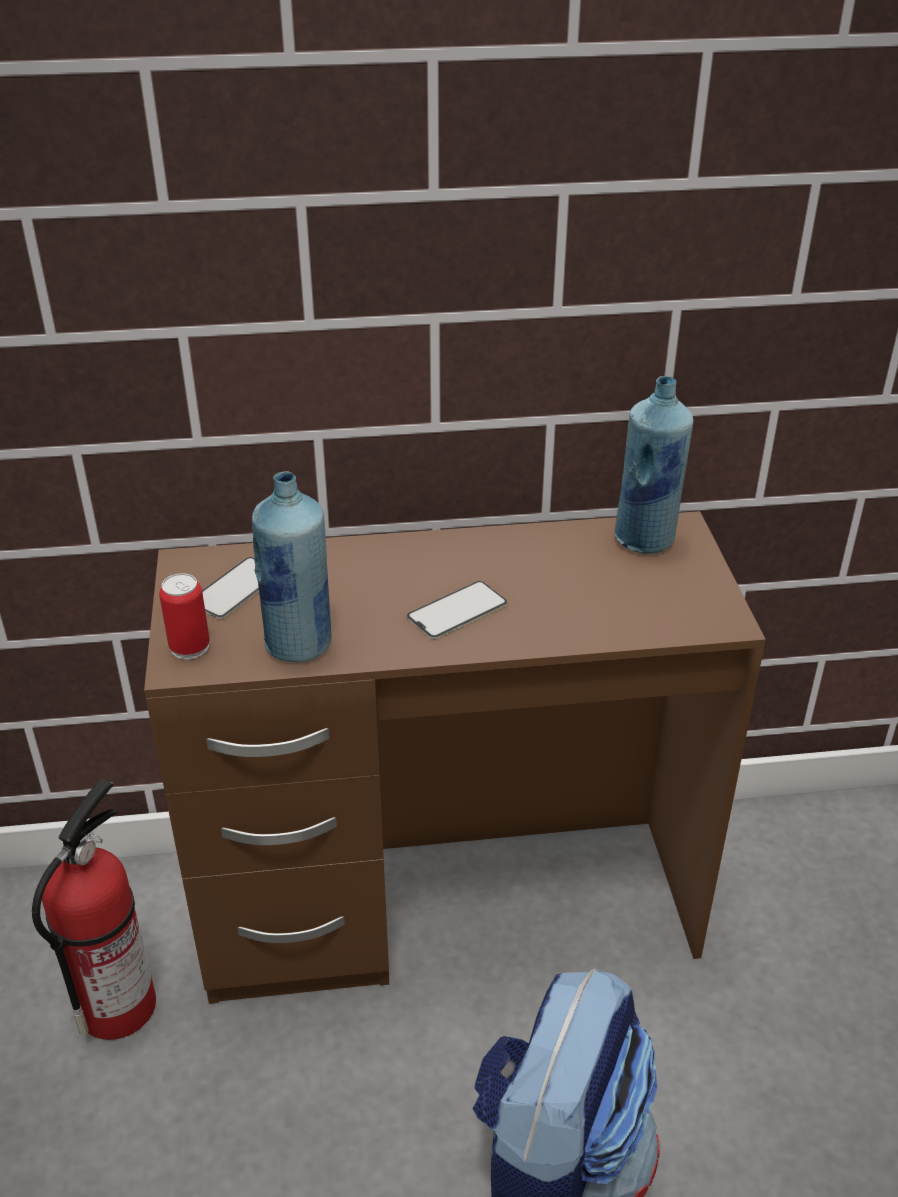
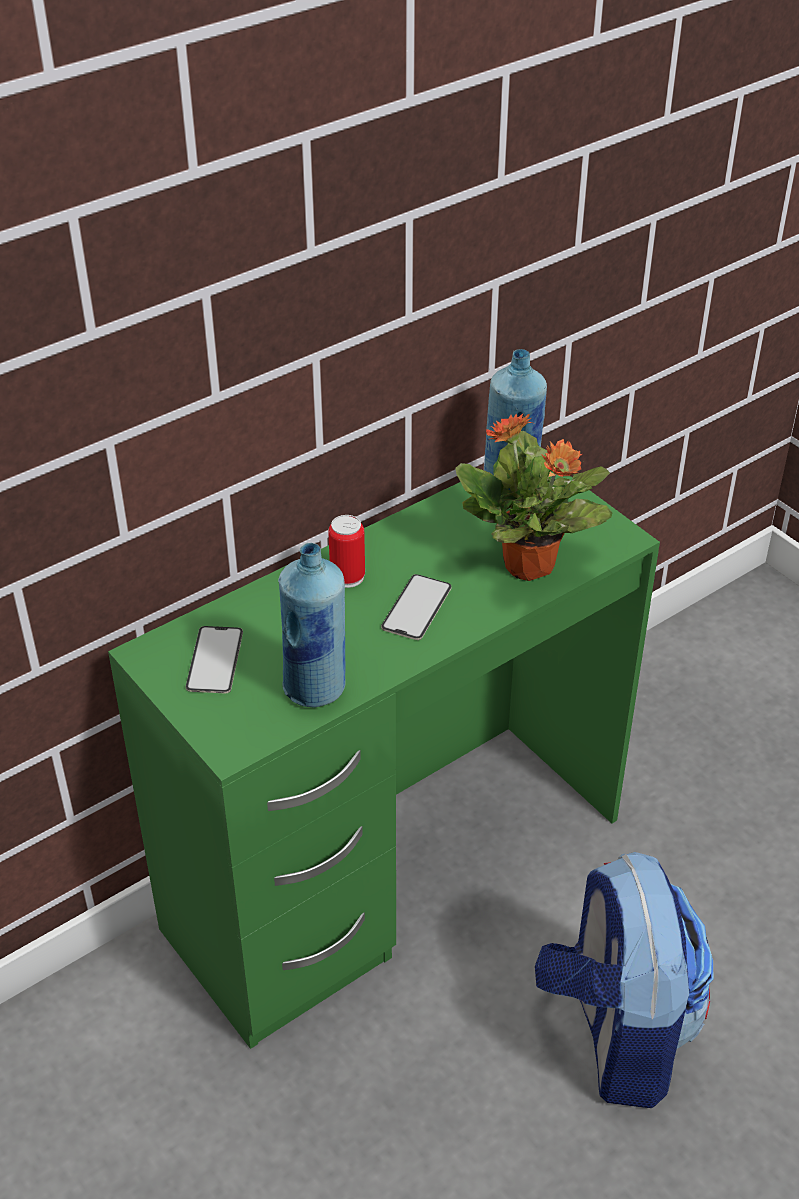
camera: 30 degrees left, 5 degrees up
fire extinguisher [32,779,156,1040] -> none
brown desk [144,511,766,1004] -> green desk [108,472,660,1049]
can [159,573,210,660] -> can moved to [328,515,365,588]
none -> potted plant [455,413,612,581]

